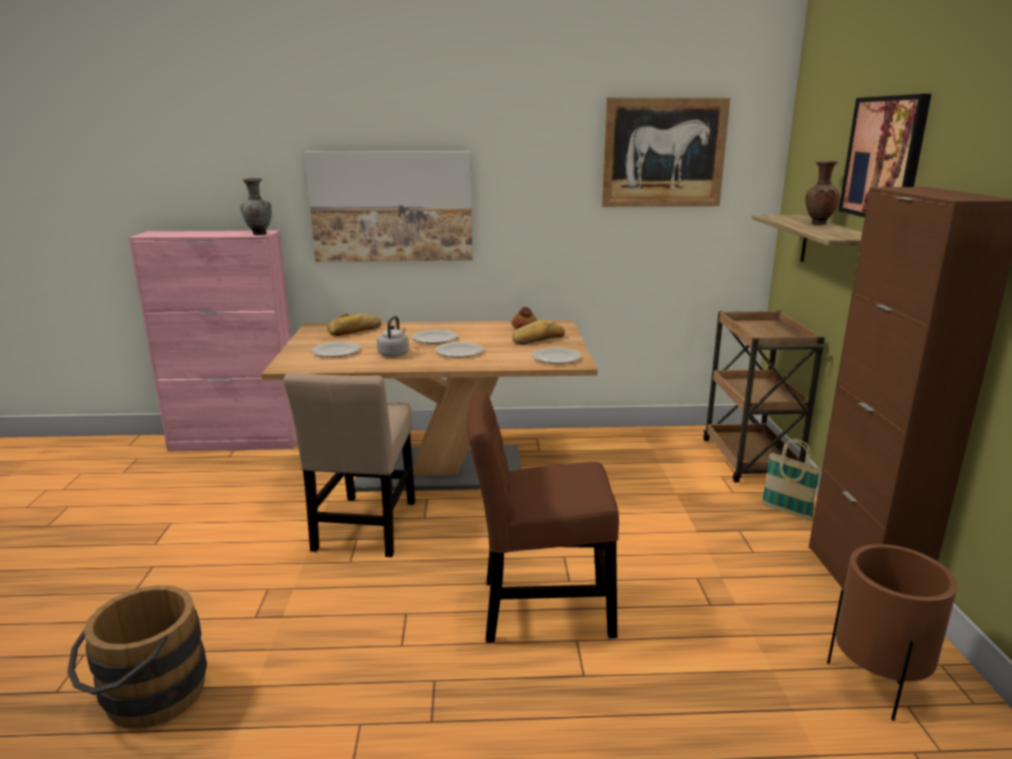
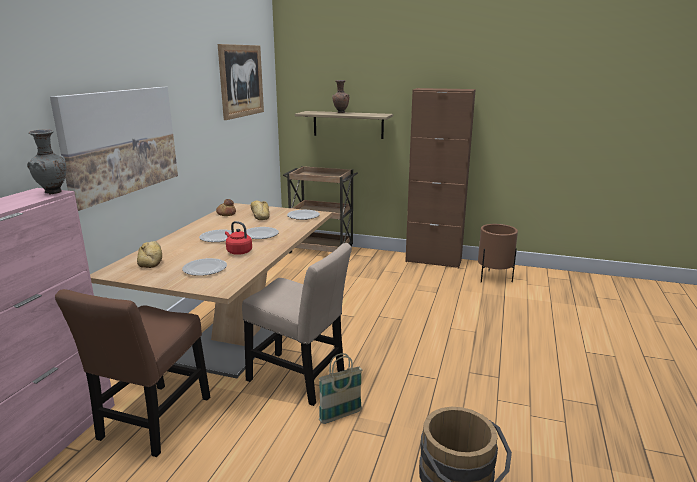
camera: 70 degrees left, 0 degrees up
grey kettle [377,316,409,357] -> red kettle [225,221,252,255]
brown chair [466,390,619,643] -> brown chair moved to [55,289,210,457]
basket [761,439,822,520] -> basket moved to [319,353,362,424]
picture [839,94,931,218] -> none

